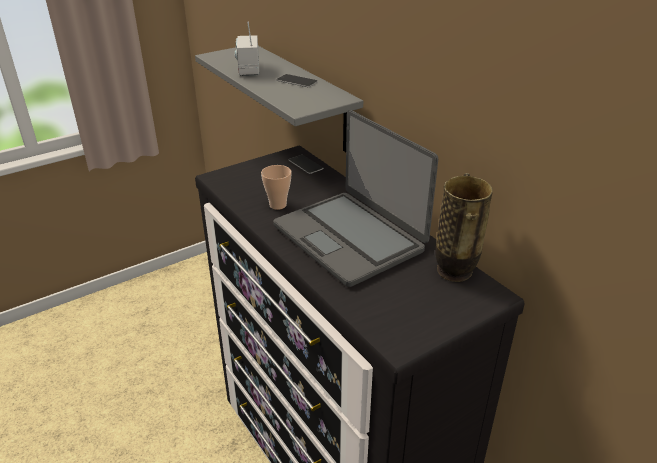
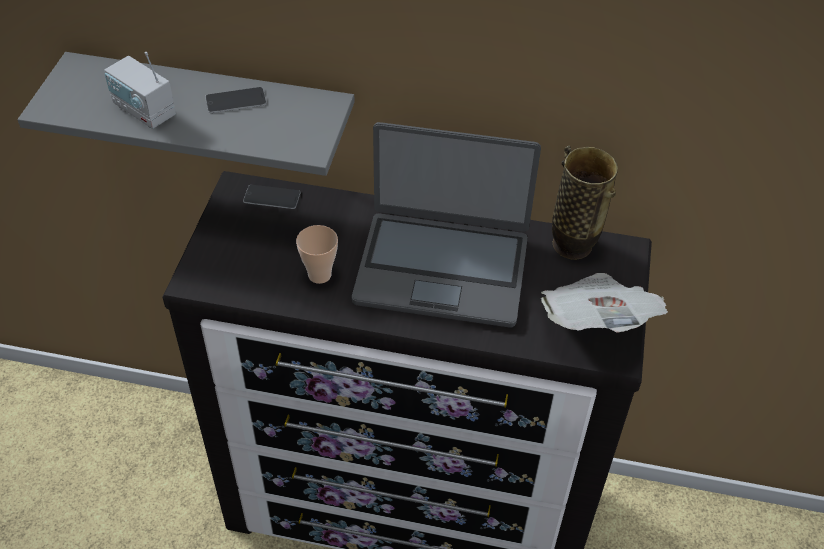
camera: 45 degrees left, 15 degrees up
none -> newspaper [541,273,668,332]

